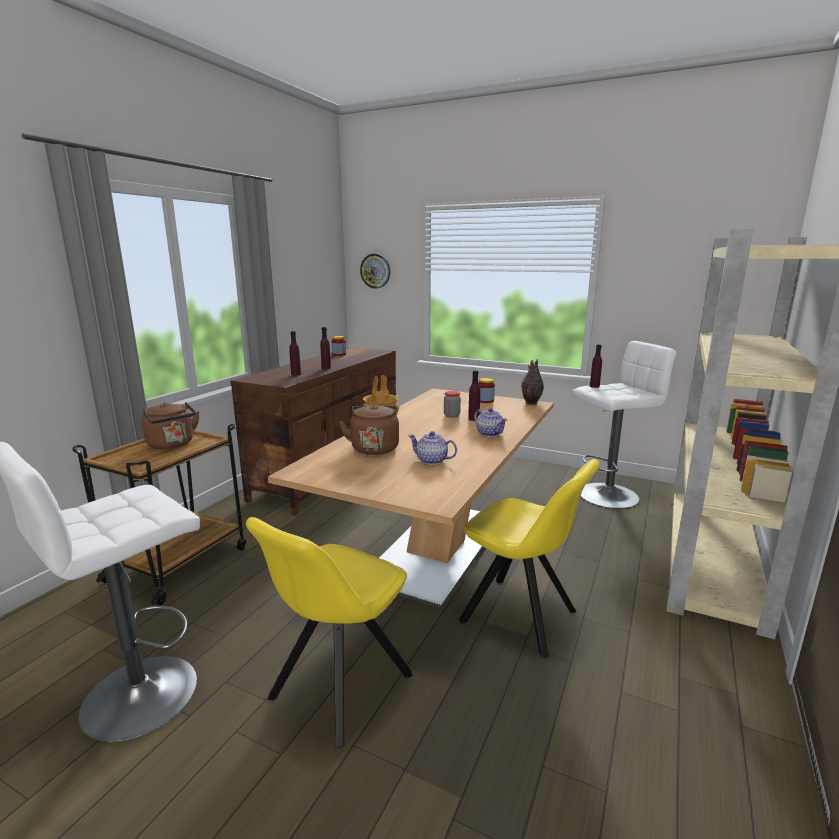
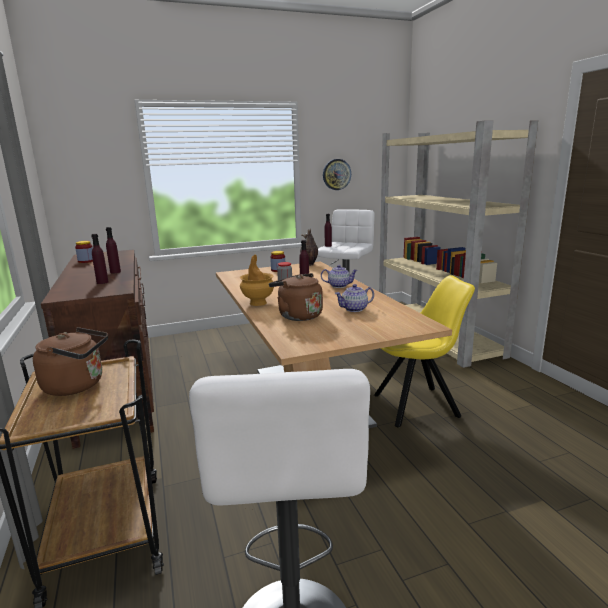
camera: 45 degrees left, 0 degrees up
yellow chair [246,517,412,748] -> none
wall clock [360,254,390,289] -> wall clock moved to [323,159,351,190]

